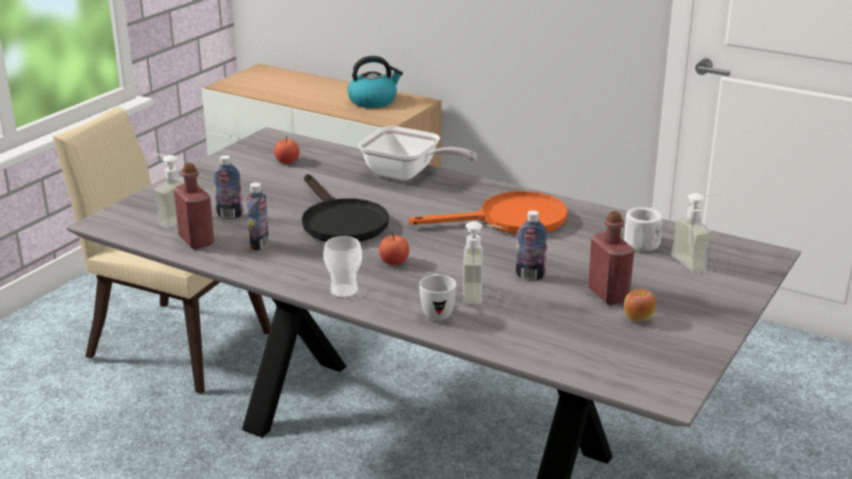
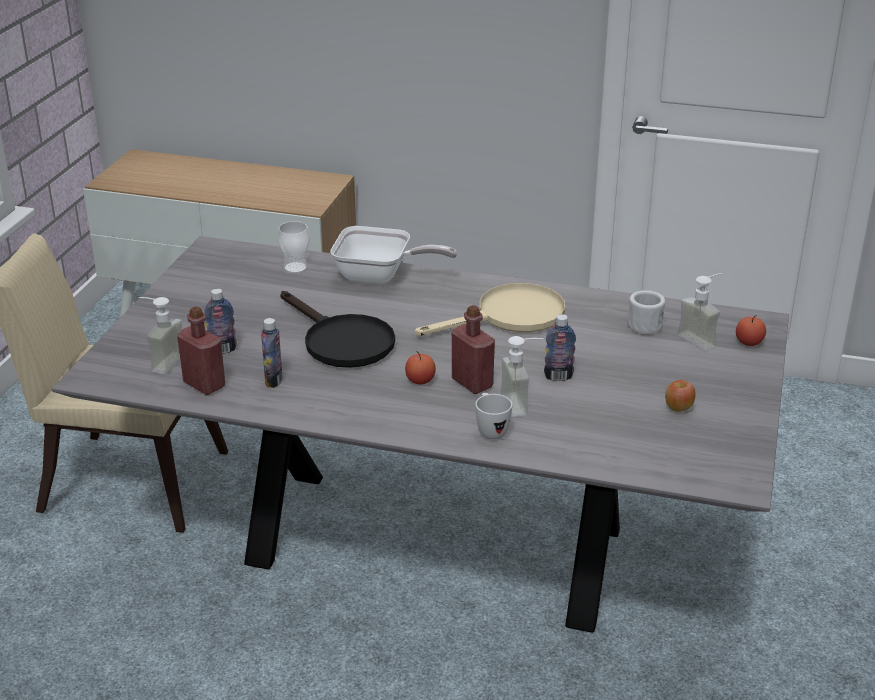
camera: 15 degrees left, 5 degrees up
apple [274,136,299,164] -> apple moved to [736,315,766,346]
cup [323,236,362,298] -> cup moved to [277,221,310,274]
kettle [347,56,403,108] -> none
orange frying pan [409,191,568,234] -> beige frying pan [415,283,565,336]
red bottle [588,211,635,305] -> red bottle moved to [452,305,495,394]

